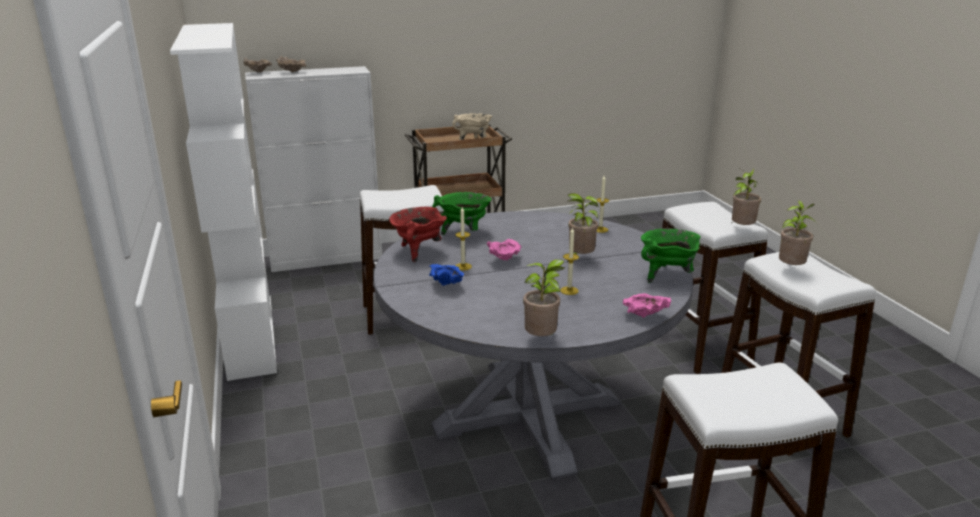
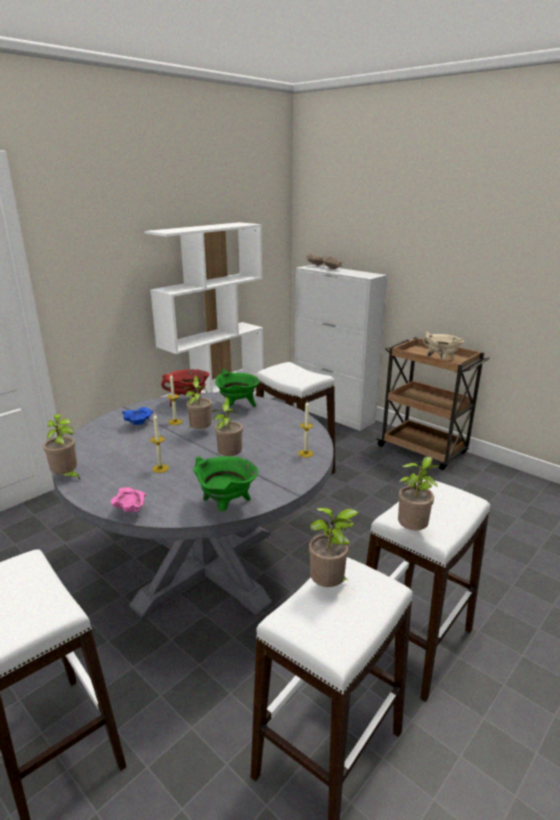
camera: 60 degrees right, 0 degrees up
pink bowl [487,239,521,260] -> potted plant [182,375,212,429]

